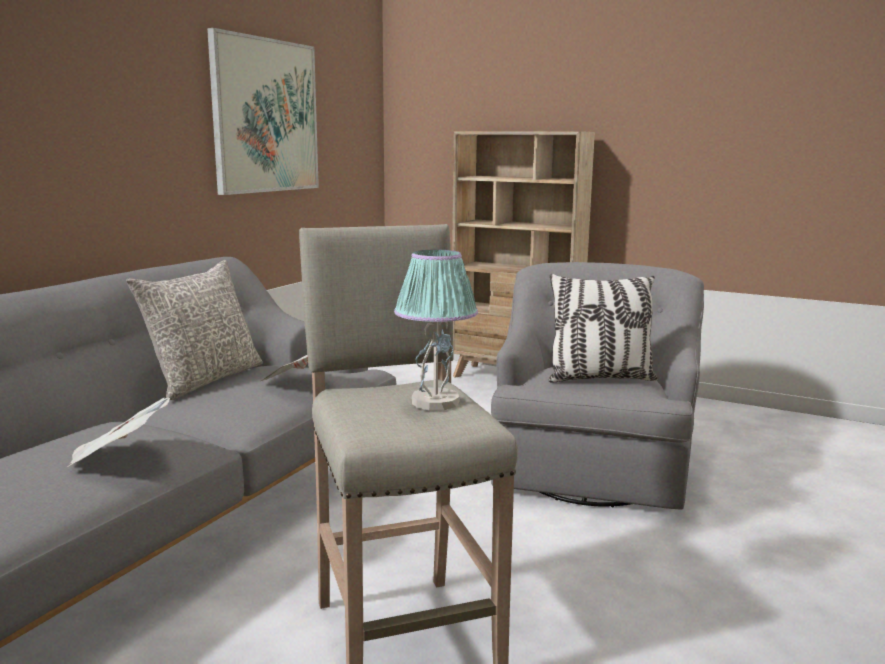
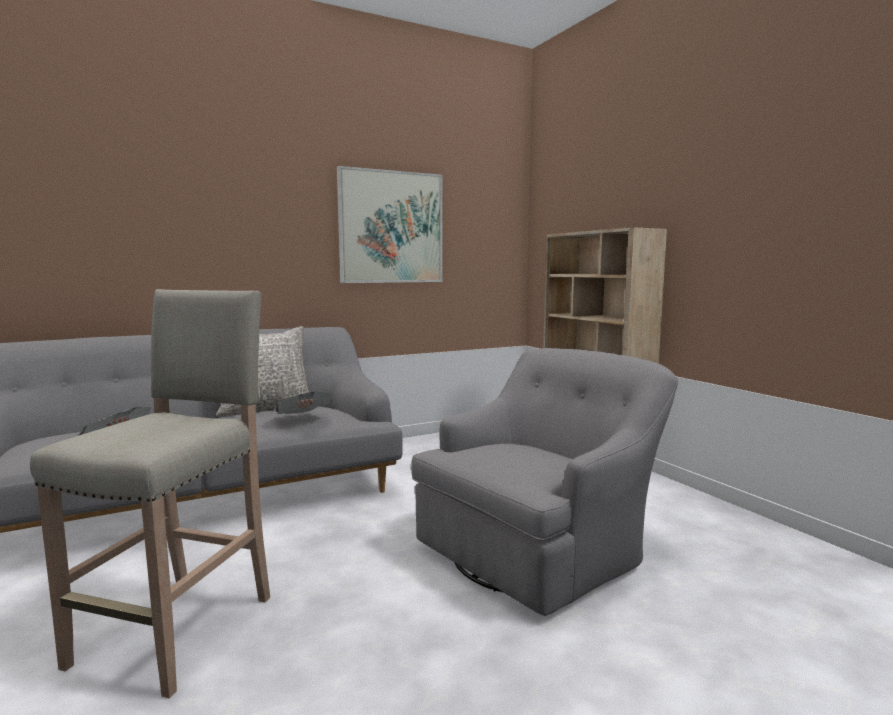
camera: 35 degrees right, 5 degrees down
table lamp [394,250,478,411] -> none
pillow [549,274,658,383] -> none

